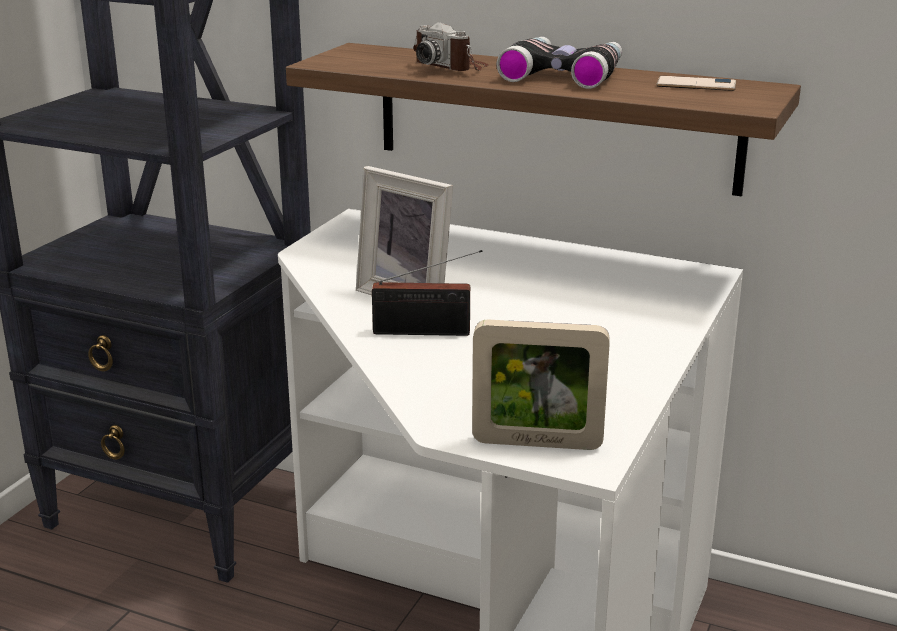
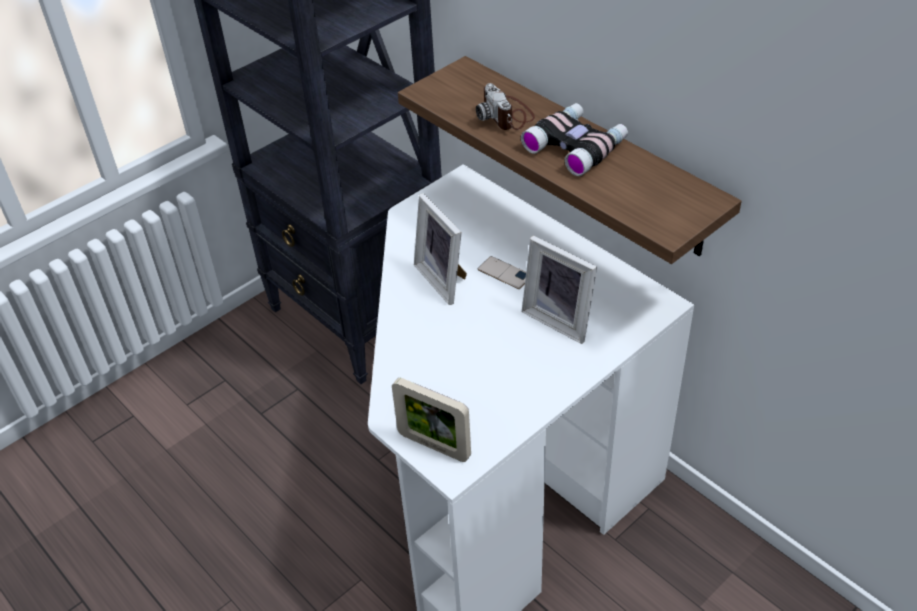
camera: 25 degrees right, 20 degrees up
radio [372,250,483,336] -> none
phone [656,76,736,91] -> phone moved to [477,256,526,289]
none -> picture frame [522,235,597,344]

